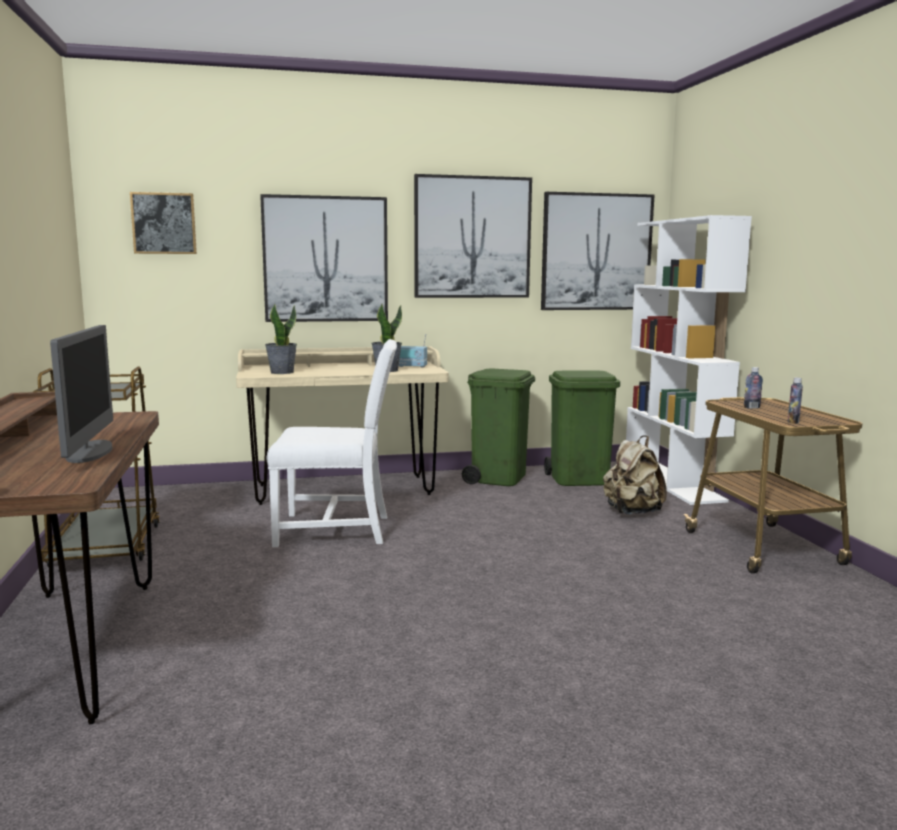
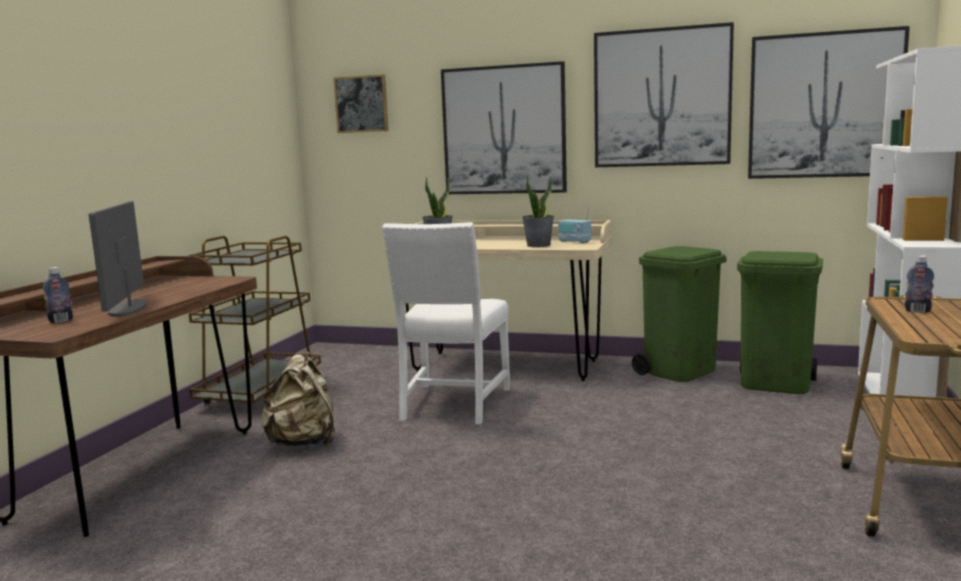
camera: 30 degrees right, 0 degrees up
monitor [50,325,113,463] -> monitor turned 150 degrees clockwise [89,201,147,317]
white chair [267,339,397,547] -> white chair turned 75 degrees clockwise [382,222,510,424]
beige backpack [603,435,667,515] -> beige backpack moved to [260,351,335,447]
bottle [788,378,803,424] -> bottle moved to [43,267,73,323]

